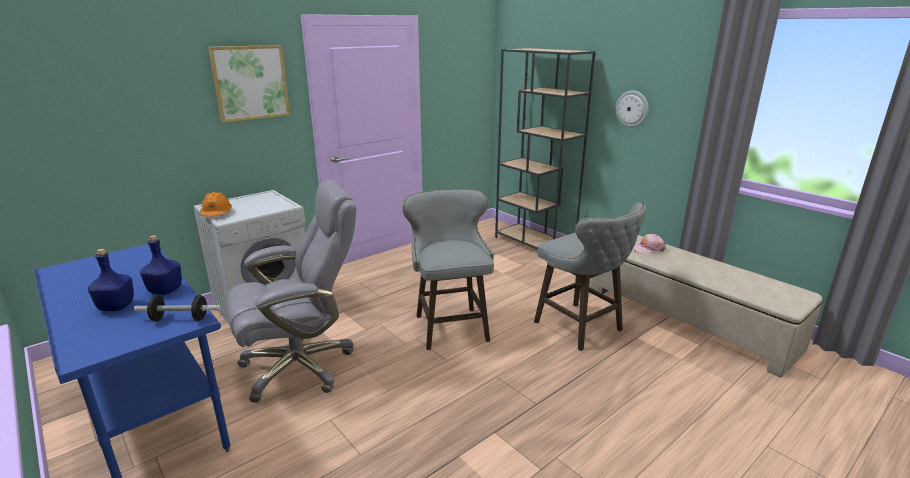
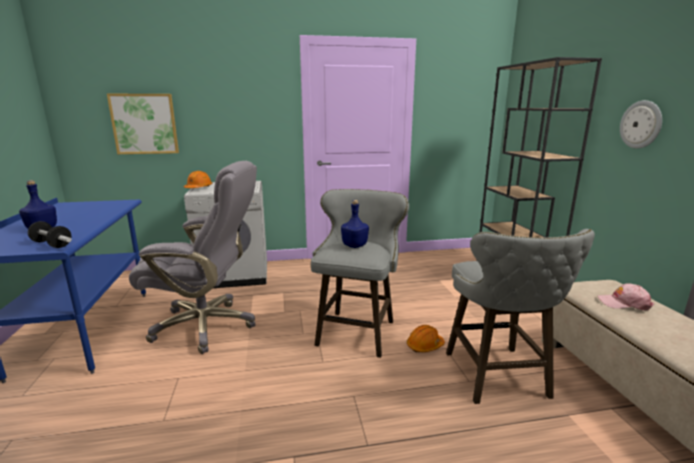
camera: 30 degrees right, 5 degrees down
blue bottle [140,235,182,295] -> blue bottle moved to [341,200,369,248]
picture [208,45,290,122] -> picture moved to [107,94,179,154]
none -> orange hard hat [407,325,445,353]

